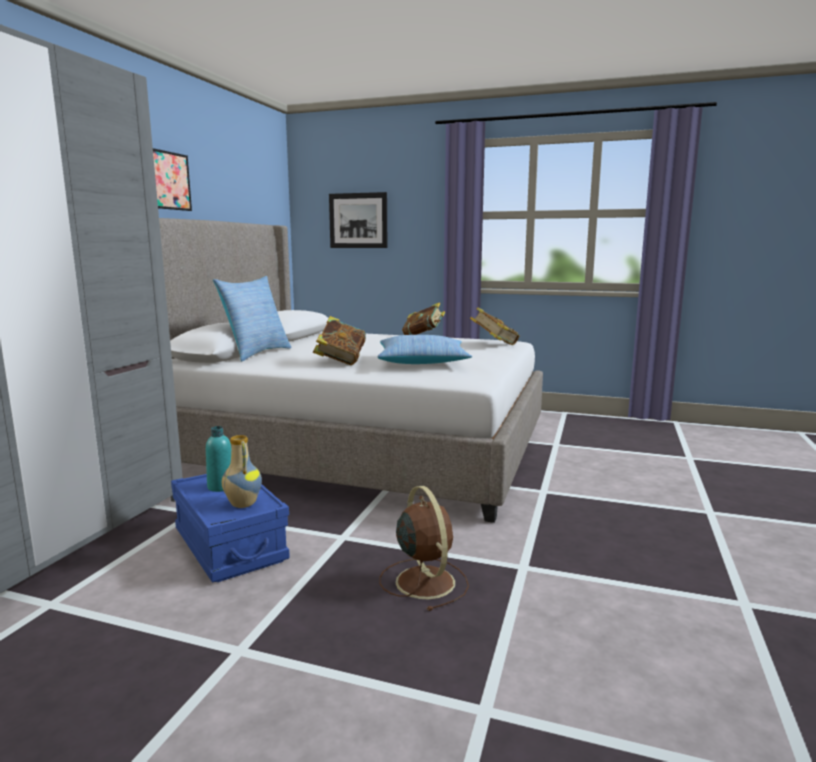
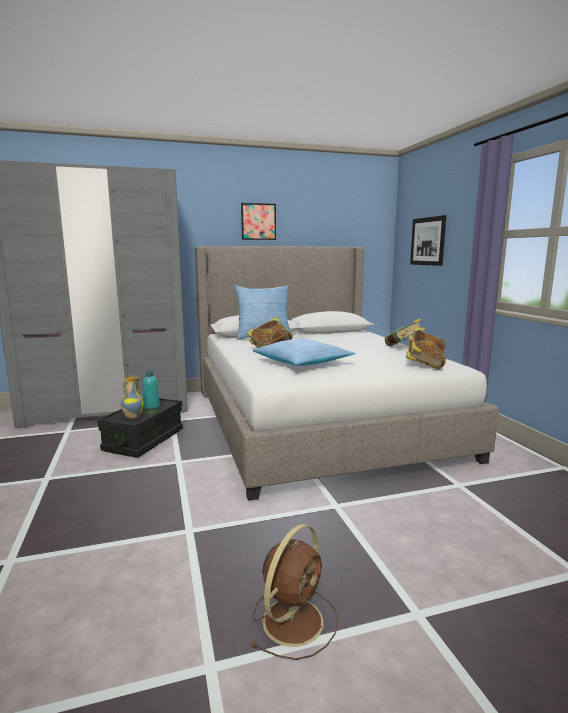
camera: 55 degrees right, 0 degrees up
blue storage box [171,474,290,583] -> black storage box [97,398,183,458]
brown fan [379,486,469,611] -> brown fan moved to [250,524,338,660]

